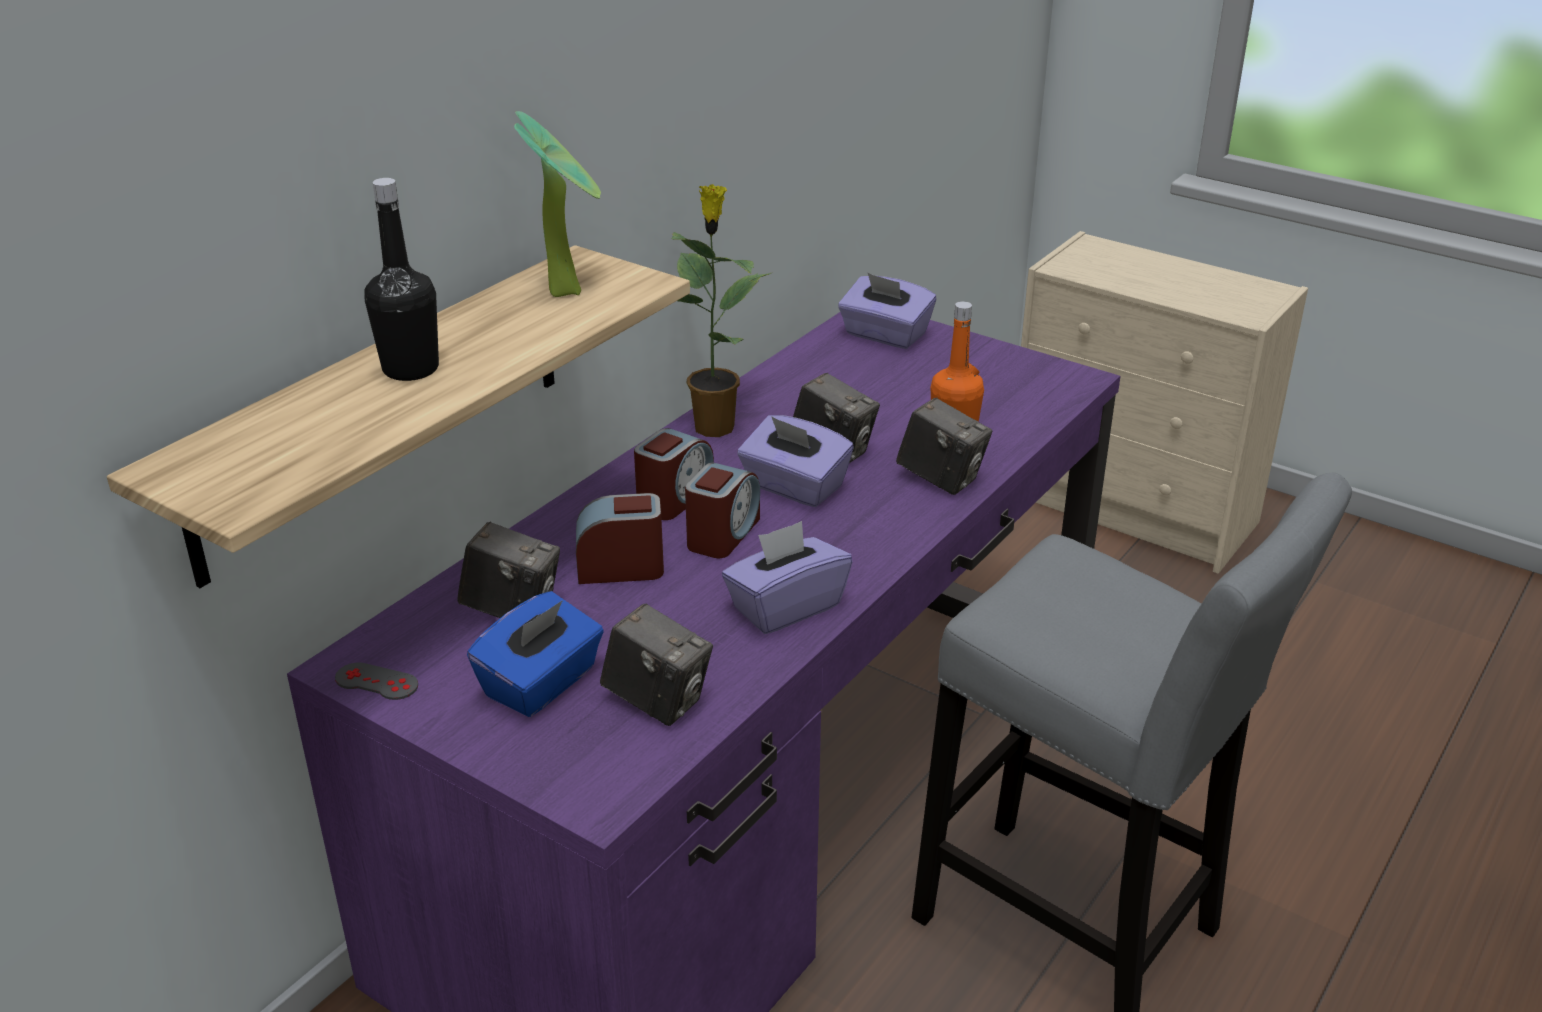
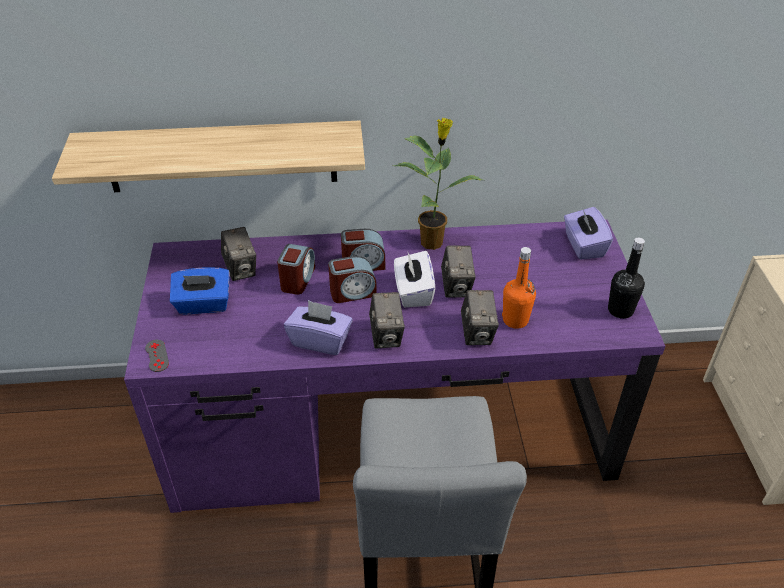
camera: 50 degrees right, 10 degrees up
grey game controller [335,662,418,700] -> grey game controller moved to [145,340,169,372]
black bottle [364,178,439,381] -> black bottle moved to [608,238,645,319]
potted plant [514,111,601,297] -> none
alarm clock [576,493,664,584] -> alarm clock turned 60 degrees clockwise [277,244,315,295]
camera [600,603,713,726] -> camera moved to [369,292,405,348]
purple tissue box [737,415,854,507] -> white tissue box [394,251,435,307]

